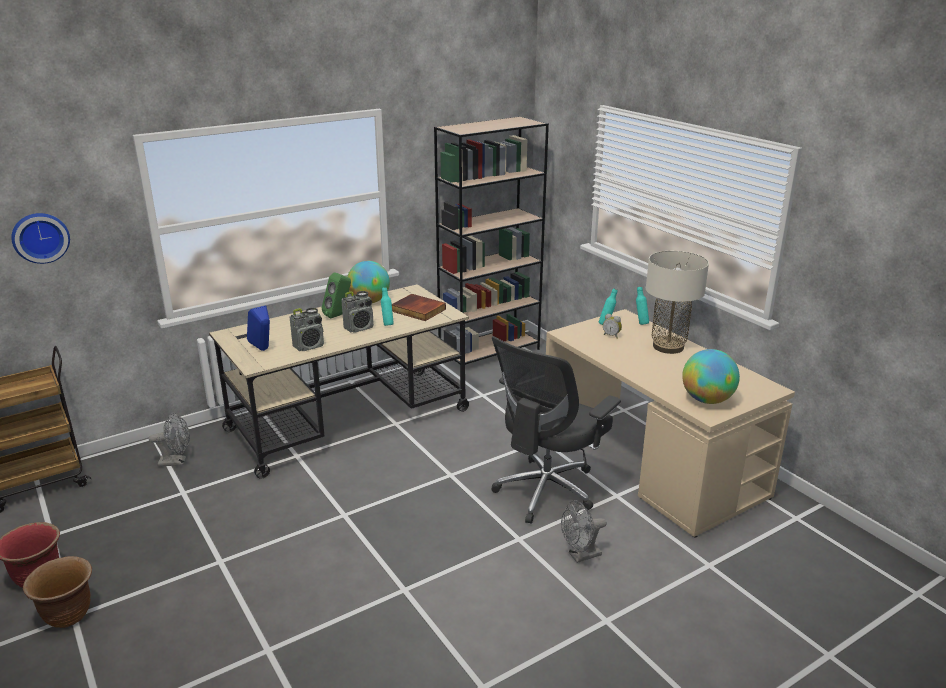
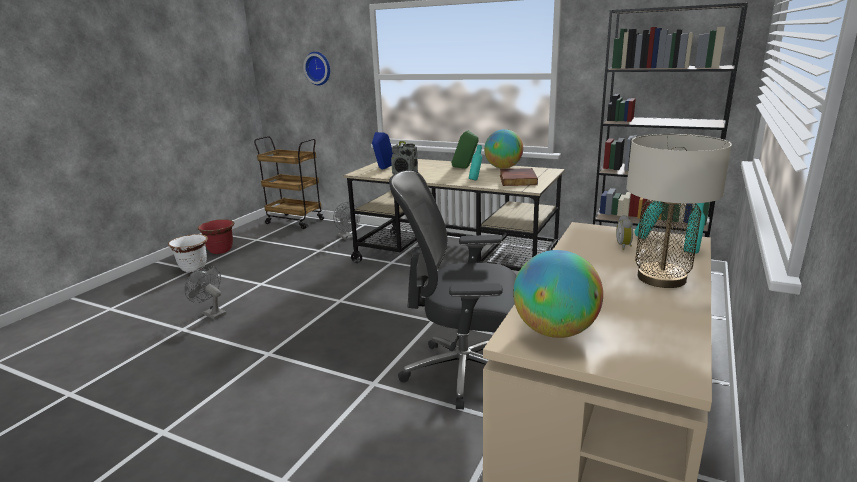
camera: 60 degrees right, 5 degrees down
brown planter [23,556,92,628] -> white planter [168,234,208,272]
radio [341,291,374,333] -> none
grey fan [561,500,607,563] -> grey fan moved to [184,266,226,320]

